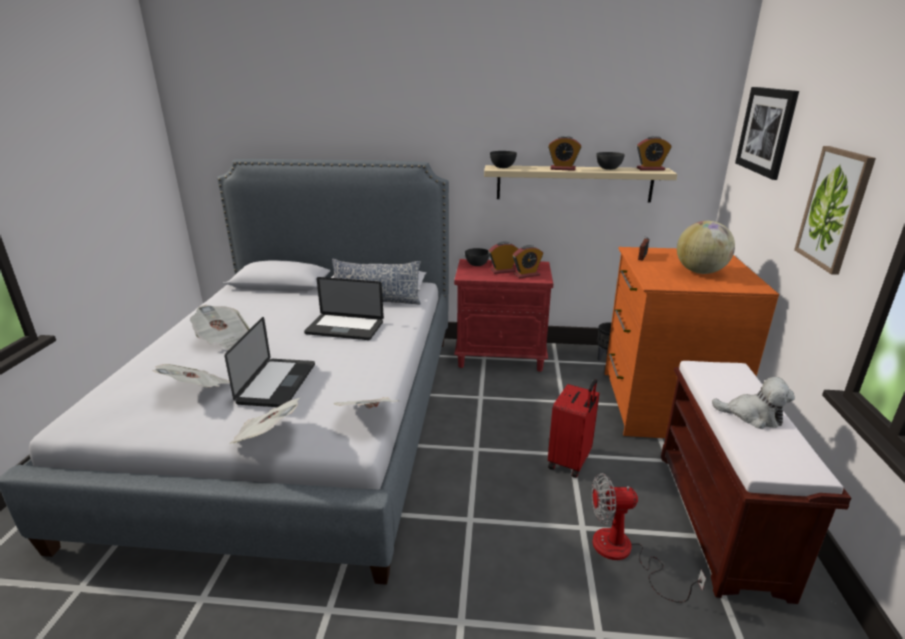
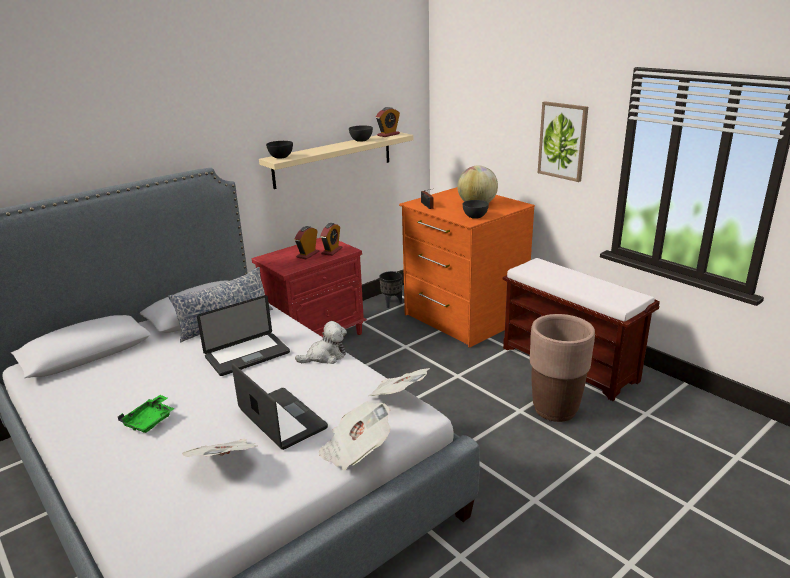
camera: 45 degrees left, 0 degrees up
newspaper [190,305,250,350] -> green tray [118,395,175,433]
grey bowl [465,248,490,266] -> grey bowl moved to [463,200,489,219]
alarm clock [548,136,581,171] -> none
red suitcase [548,379,600,478] -> none
fan [592,473,706,603] -> brown planter [530,314,595,422]
plush toy [712,377,795,429] -> plush toy moved to [295,321,347,364]
picture [735,87,799,180] -> none

